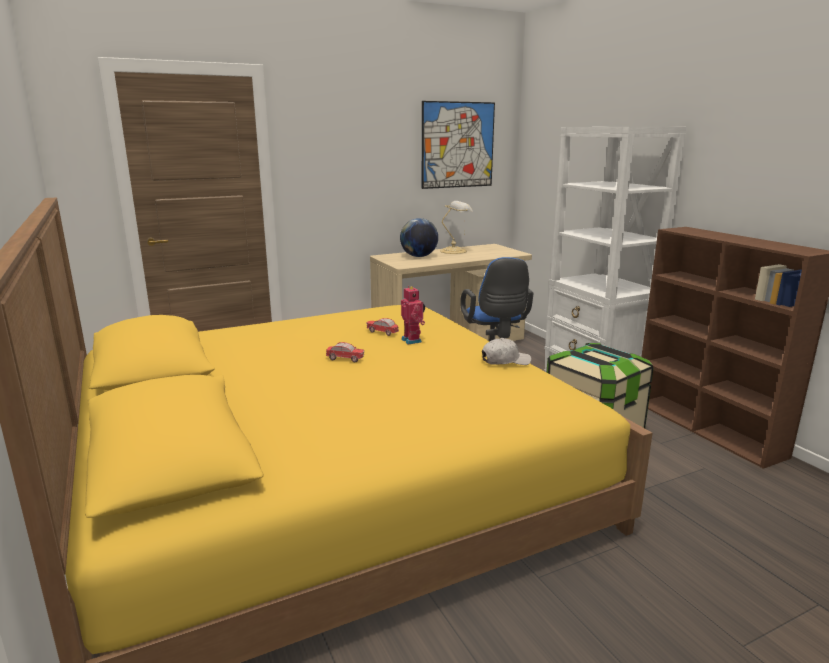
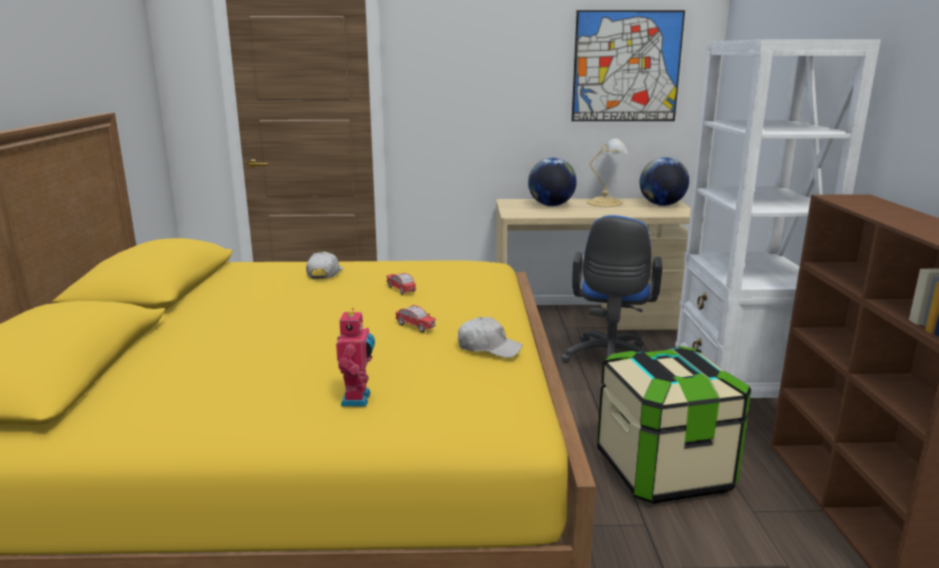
camera: 25 degrees right, 0 degrees up
toy car [326,342,364,363] -> toy car moved to [395,305,436,333]
toy robot [401,286,425,345] -> toy robot moved to [336,308,375,406]
none -> white cap [306,252,343,279]
none -> globe [640,157,689,206]

